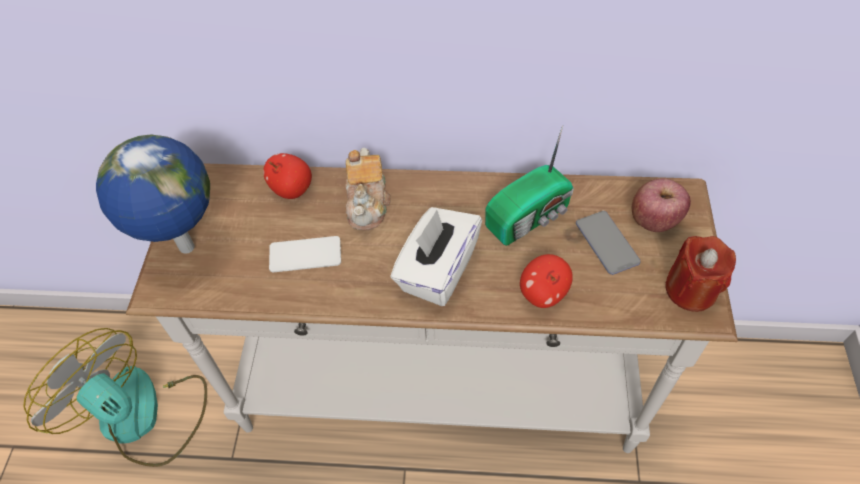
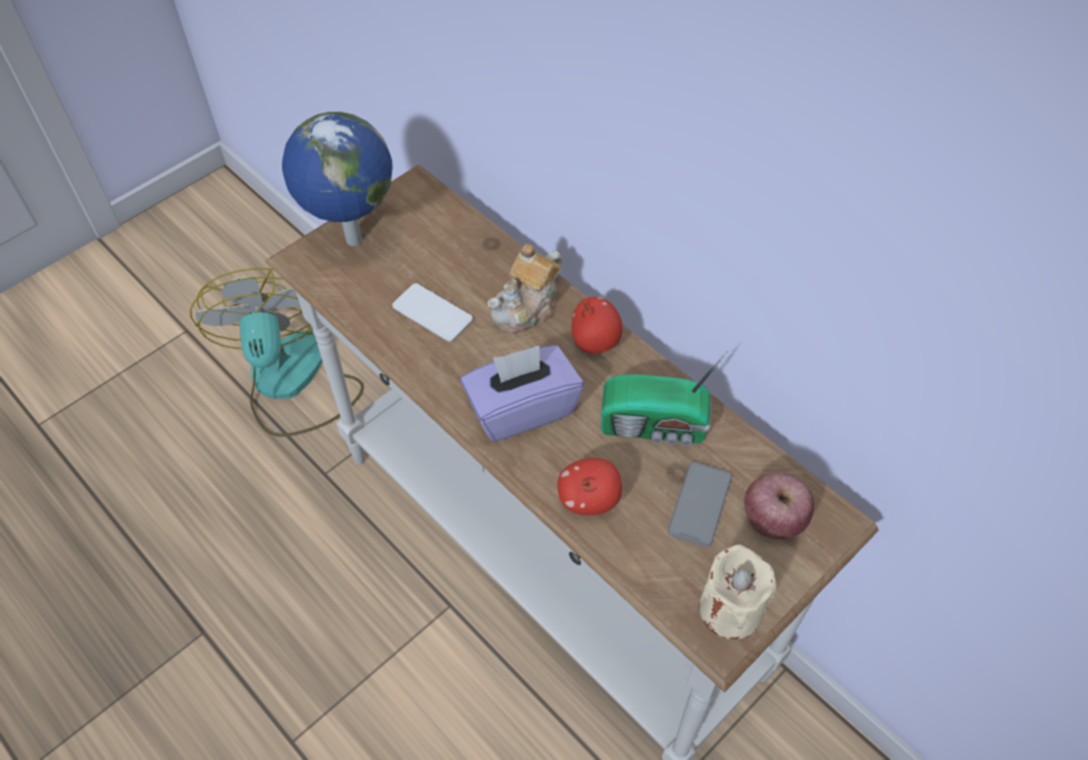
camera: 40 degrees right, 0 degrees up
apple [263,153,312,199] -> apple moved to [572,297,623,354]
white tissue box [390,207,482,306] -> purple tissue box [460,345,584,442]
red candle [665,236,736,312] -> beige candle [699,544,777,640]

